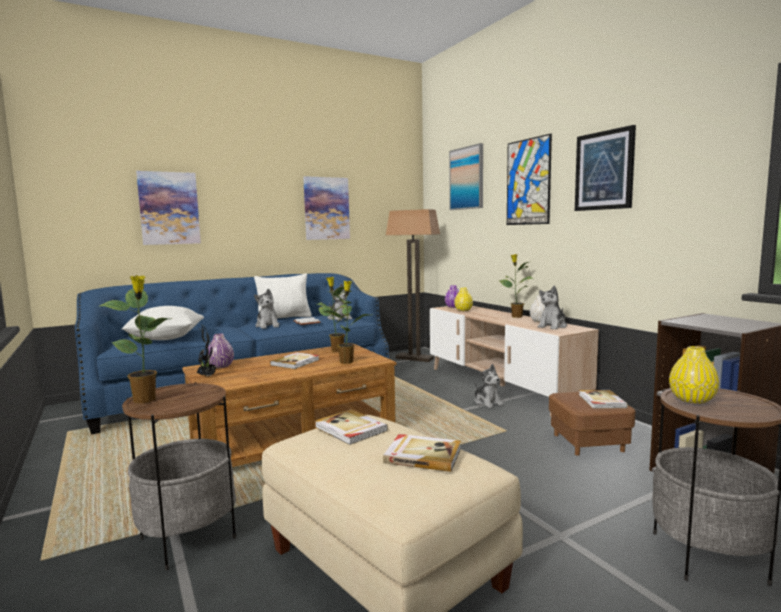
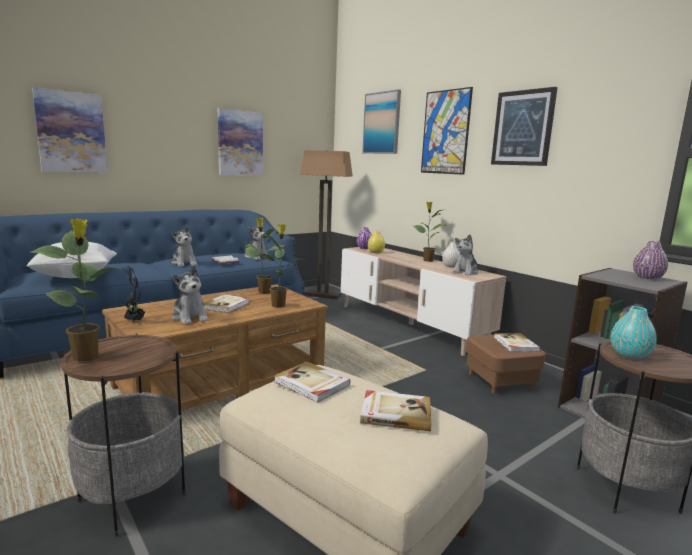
camera: 10 degrees left, 5 degrees up
purple vase [207,334,234,369] -> purple vase moved to [633,241,668,280]
white pillow [254,273,312,319] -> none
plush toy [474,364,504,408] -> plush toy moved to [172,266,209,325]
yellow vase [669,346,719,404] -> turquoise vase [611,306,657,359]

